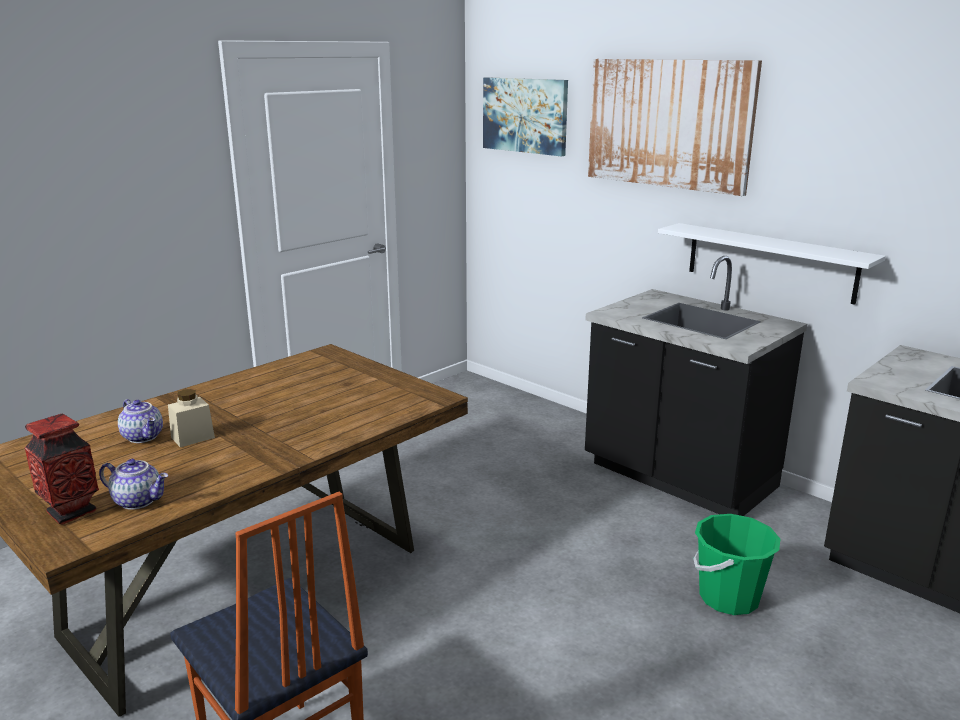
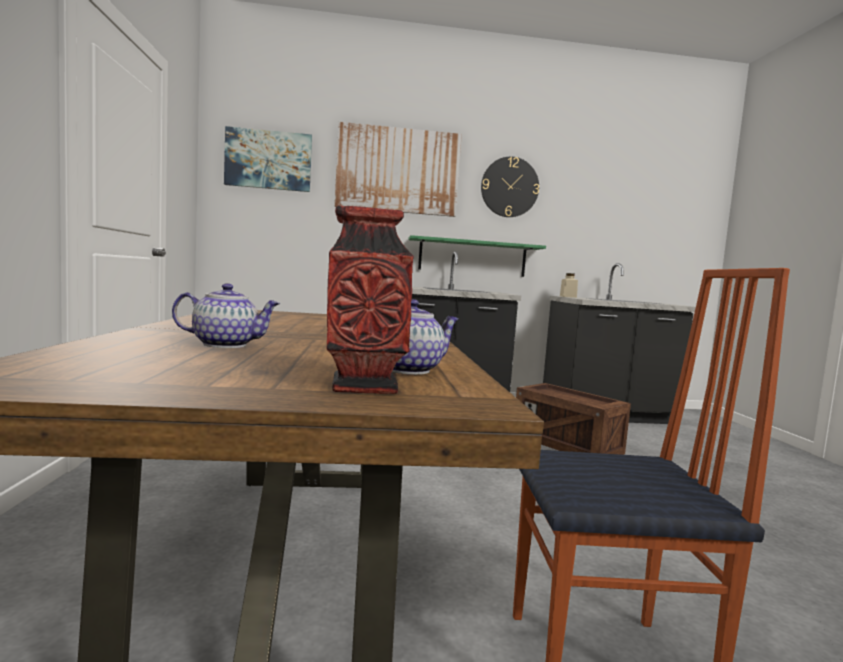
camera: 50 degrees left, 15 degrees down
beige jar [168,389,215,447] -> beige jar moved to [560,273,578,298]
white shelf [658,223,886,305] -> green shelf [408,235,546,277]
green bucket [693,514,780,615] -> crate [516,383,631,455]
none -> wall clock [481,157,539,217]

